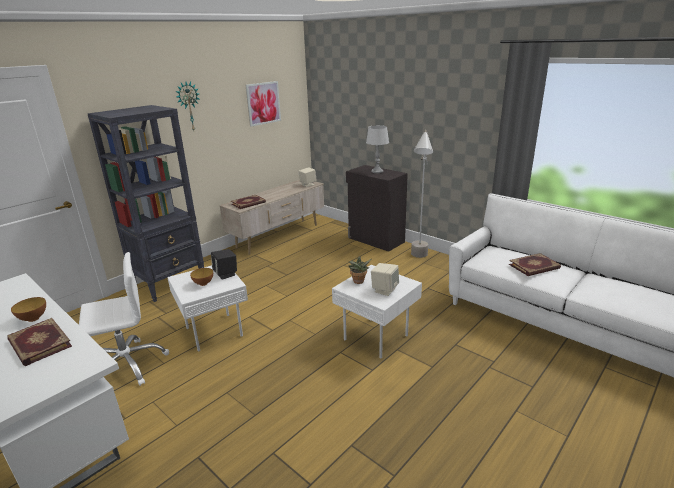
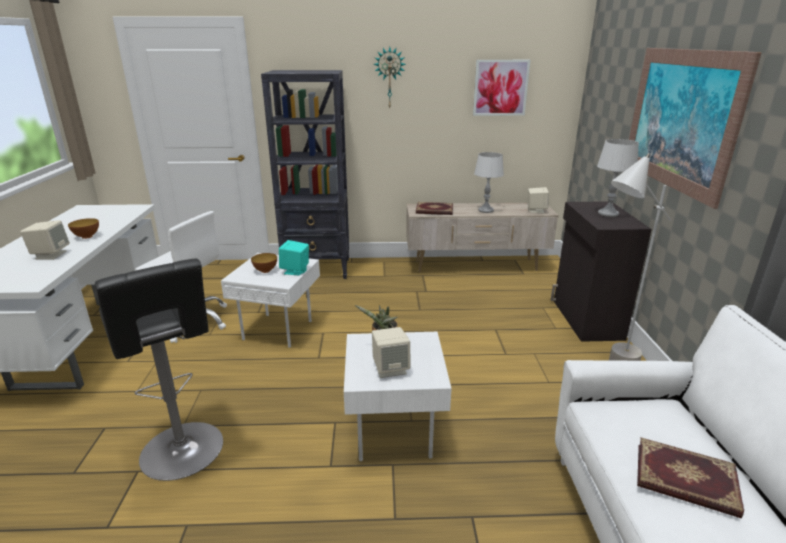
camera: 45 degrees right, 0 degrees up
book [7,318,72,366] -> beige speaker [20,220,70,260]
black speaker [211,249,237,280] -> turquoise speaker [279,240,309,275]
none -> black stool [95,259,223,481]
none -> grey table lamp [474,152,504,213]
none -> picture [629,48,762,209]

